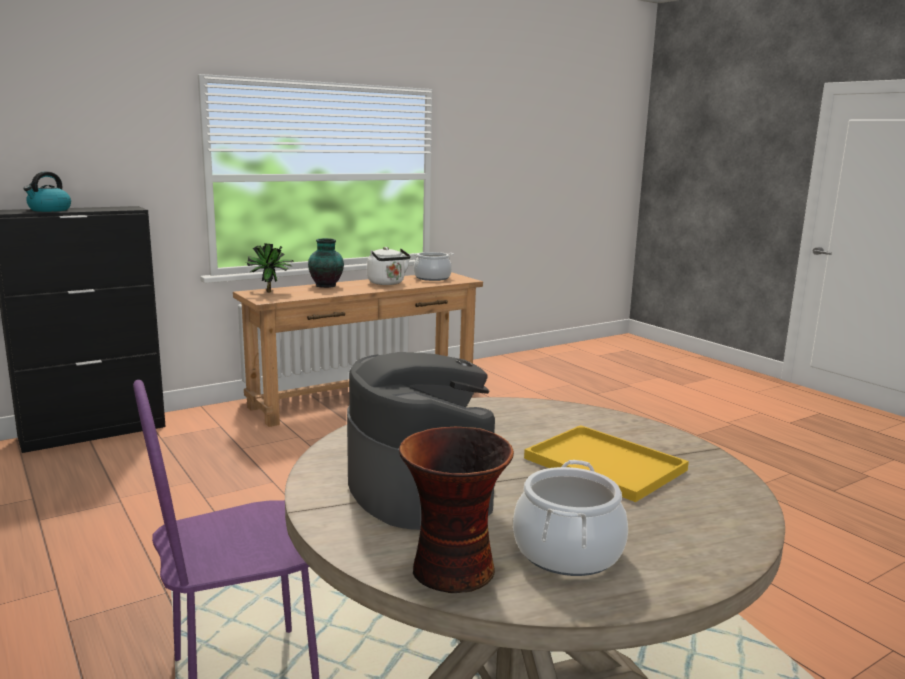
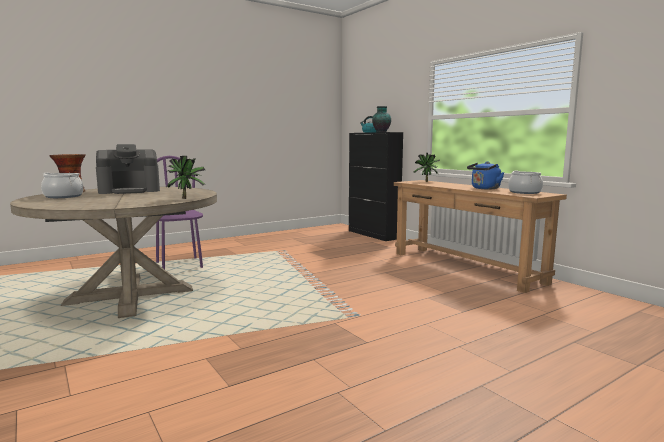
camera: 90 degrees right, 5 degrees down
vase [308,238,344,288] -> vase moved to [372,106,391,132]
white kettle [367,247,411,285] -> blue kettle [467,161,504,189]
yellow tray [524,425,689,502] -> none
none -> potted plant [166,156,206,199]

